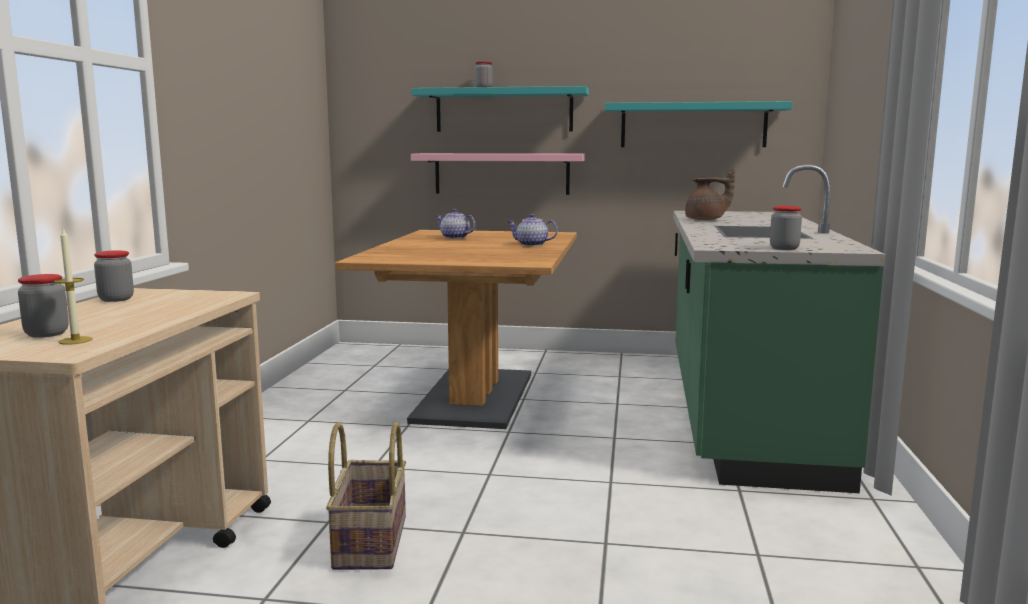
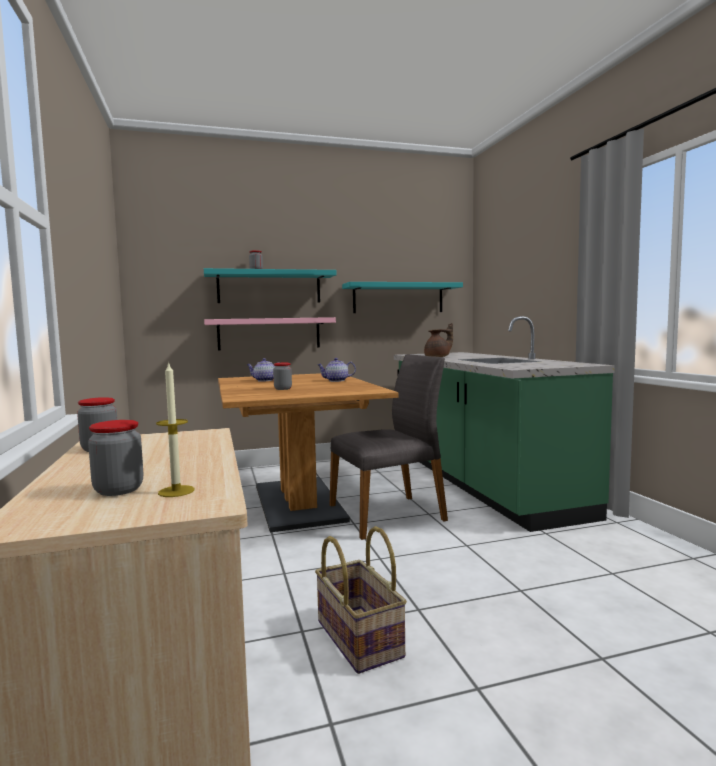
camera: 25 degrees left, 5 degrees down
jar [770,206,802,250] -> jar moved to [273,363,292,390]
none -> grey chair [330,354,448,540]

